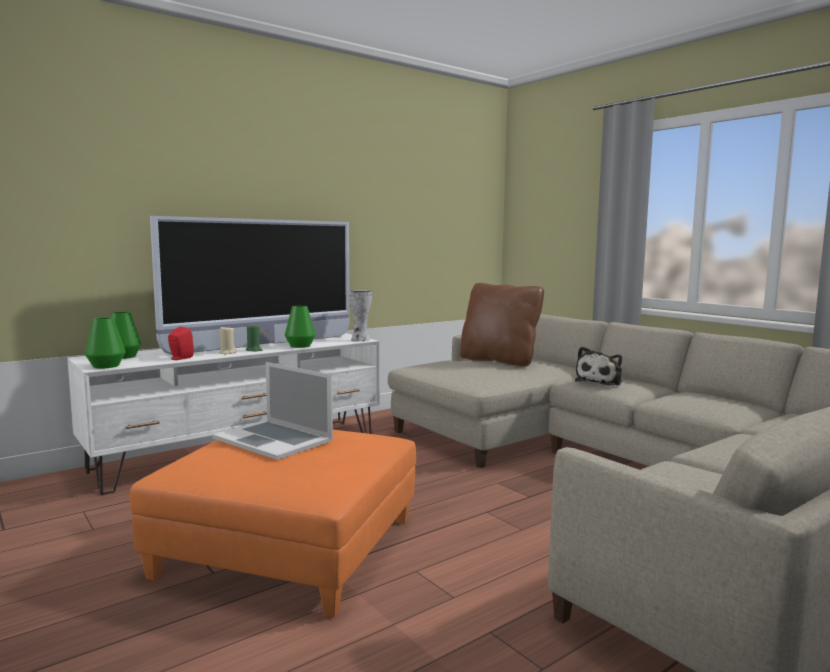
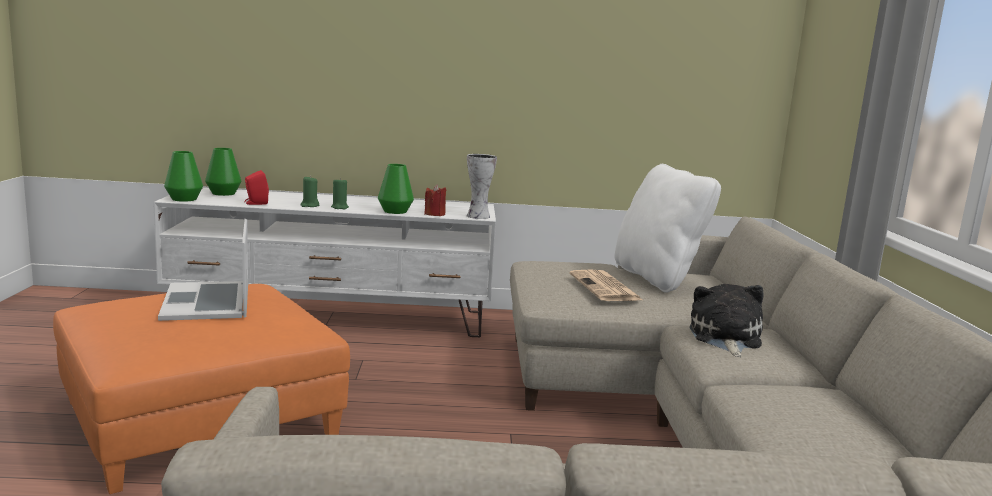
camera: 35 degrees right, 5 degrees up
television [150,216,350,355] -> none
beige candle [219,325,237,355] -> green candle [300,176,319,207]
brown pillow [460,283,544,367] -> white pillow [615,164,721,293]
plush toy [575,346,623,386] -> plush toy turned 120 degrees clockwise [690,284,764,357]
none -> red candle [424,184,446,216]
none -> newspaper [570,270,644,301]

